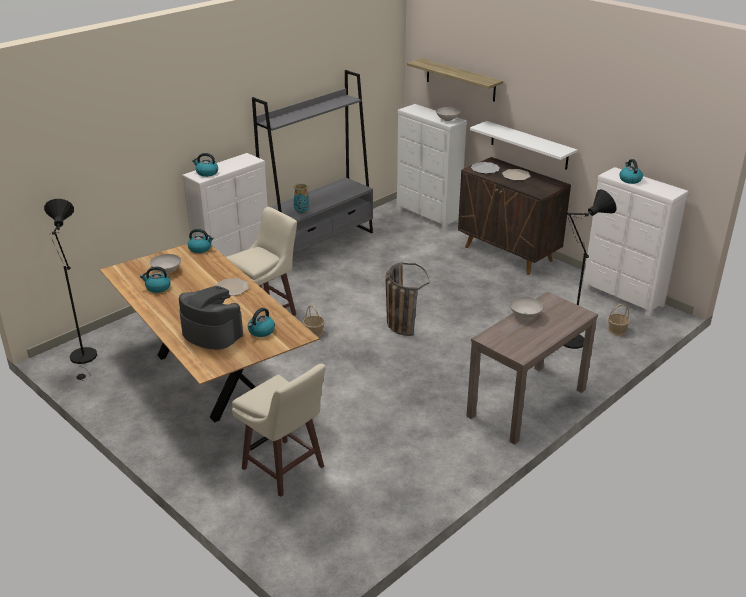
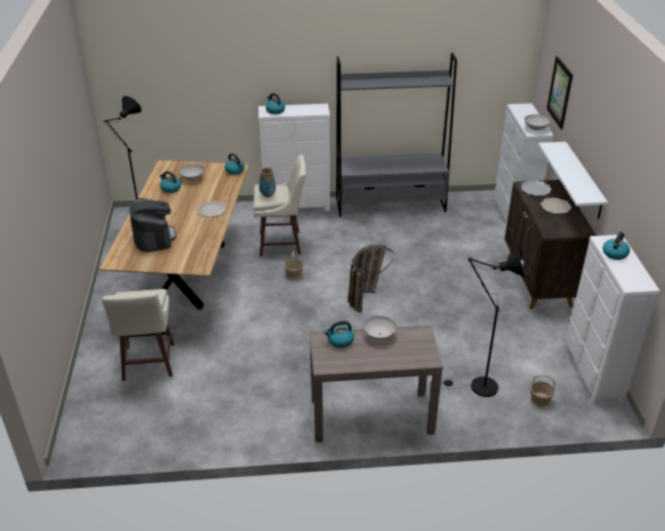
camera: 40 degrees right, 5 degrees up
kettle [248,308,275,337] -> kettle moved to [324,321,354,348]
vase [293,183,310,214] -> vase moved to [259,167,276,197]
shelf [407,59,503,102] -> picture [547,56,573,130]

